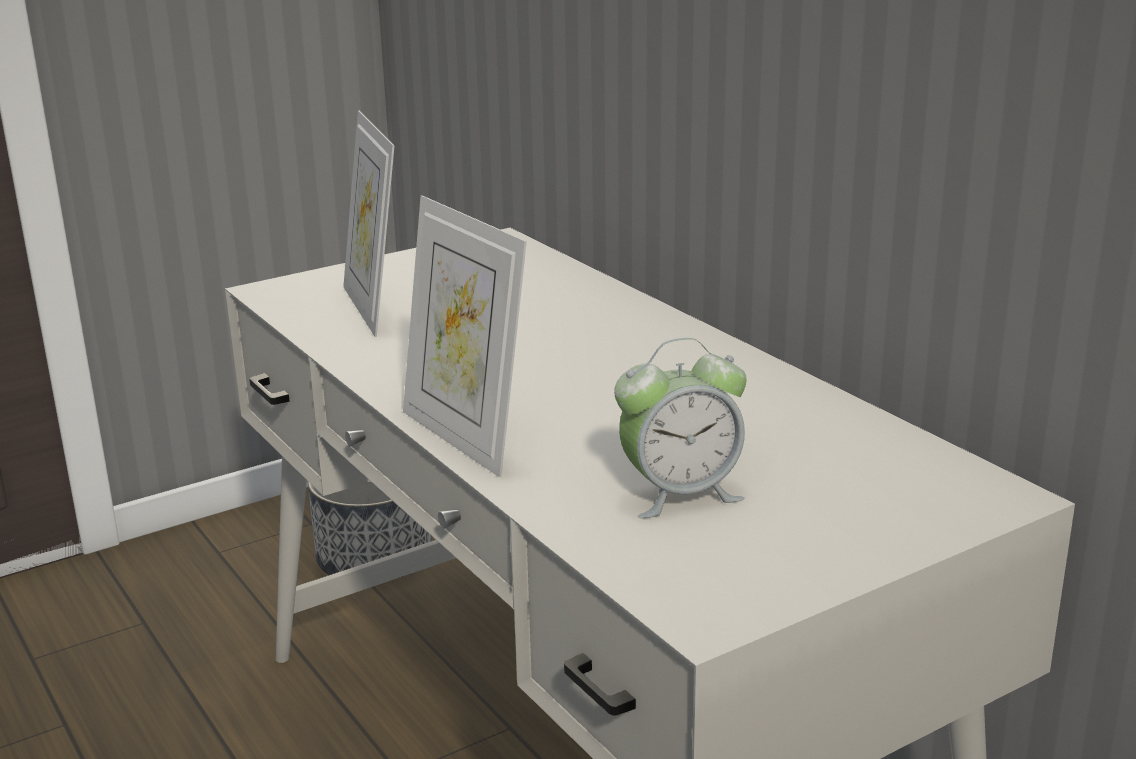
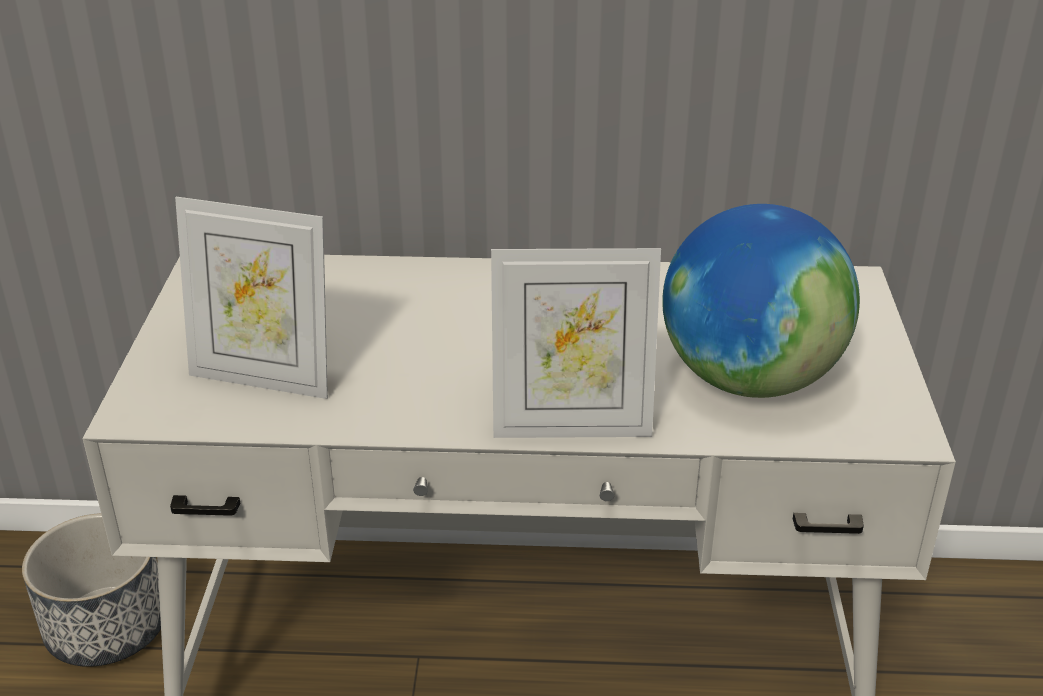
camera: 55 degrees left, 10 degrees up
alarm clock [614,338,747,518] -> globe [662,204,860,398]

